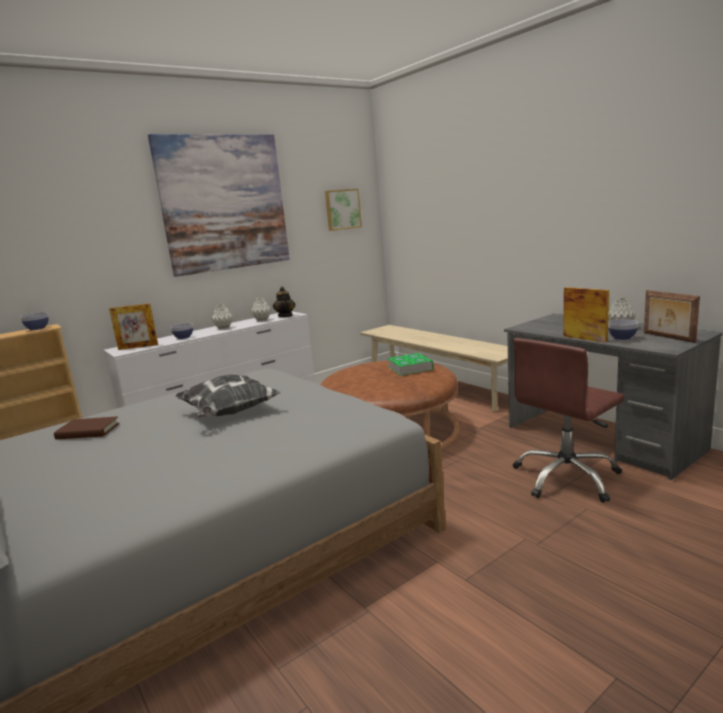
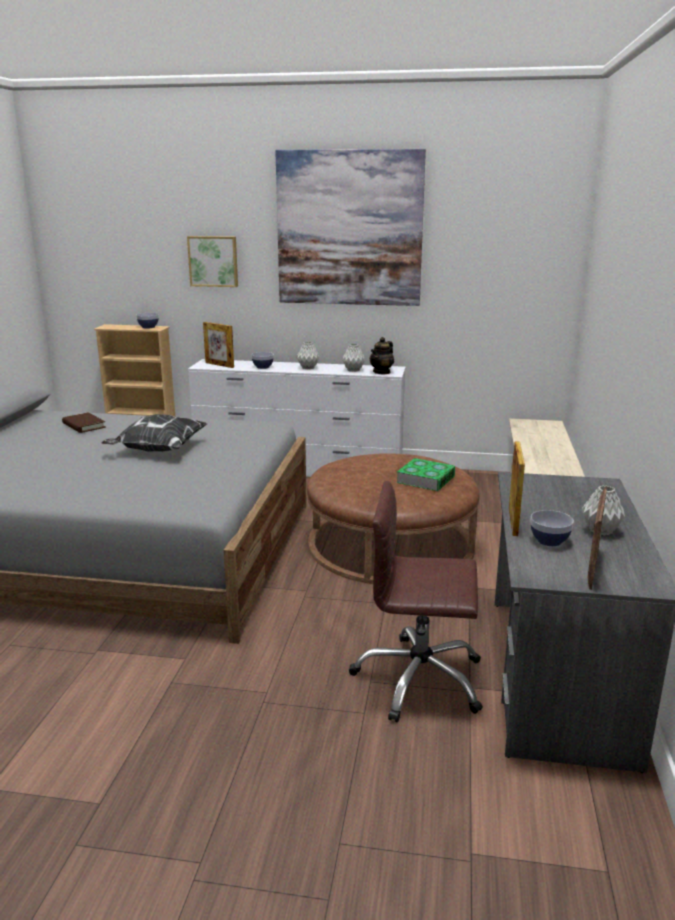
camera: 45 degrees right, 5 degrees up
picture [325,189,362,231] -> picture moved to [187,236,238,287]

